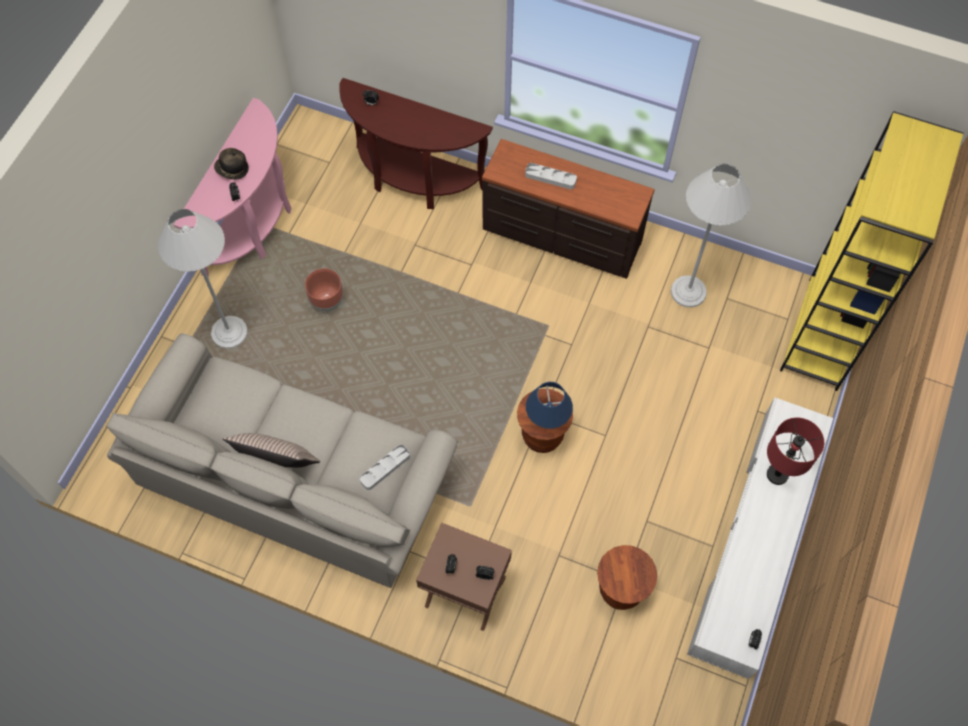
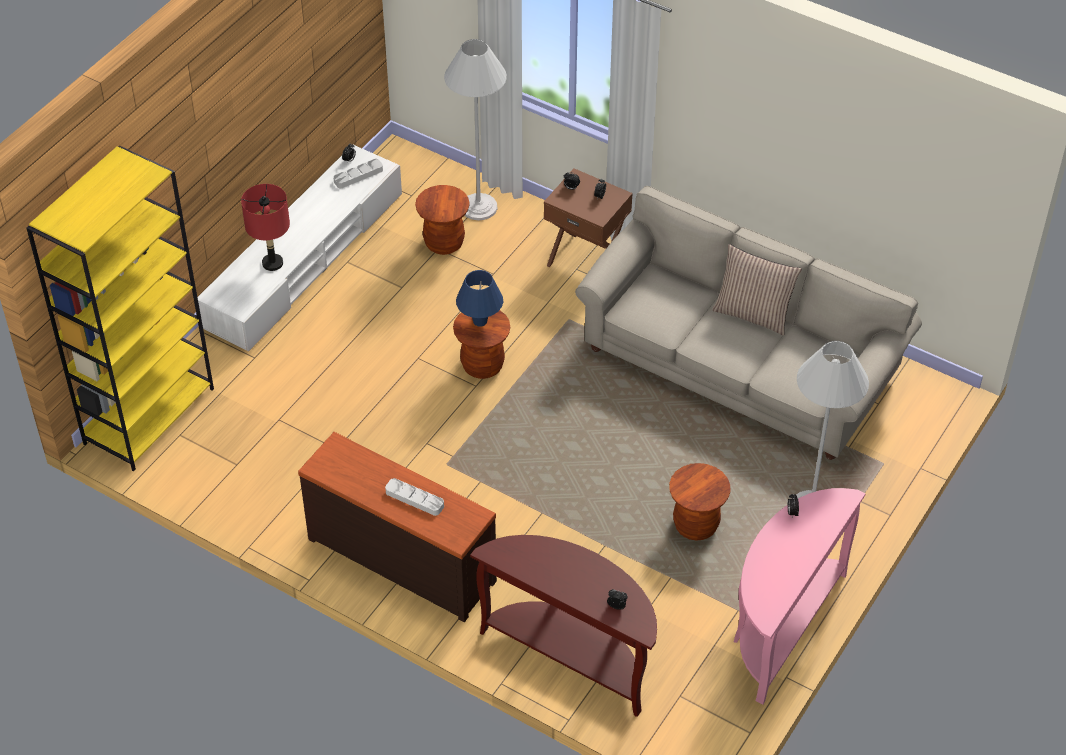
camera: 170 degrees left, 15 degrees down
hat [214,148,249,180] -> none
brown planter [305,268,343,312] -> brown stool [669,463,731,540]
grey tray [360,445,410,490] -> grey tray moved to [333,159,383,188]
white floor lamp [671,164,751,307] -> white floor lamp moved to [444,39,507,220]

